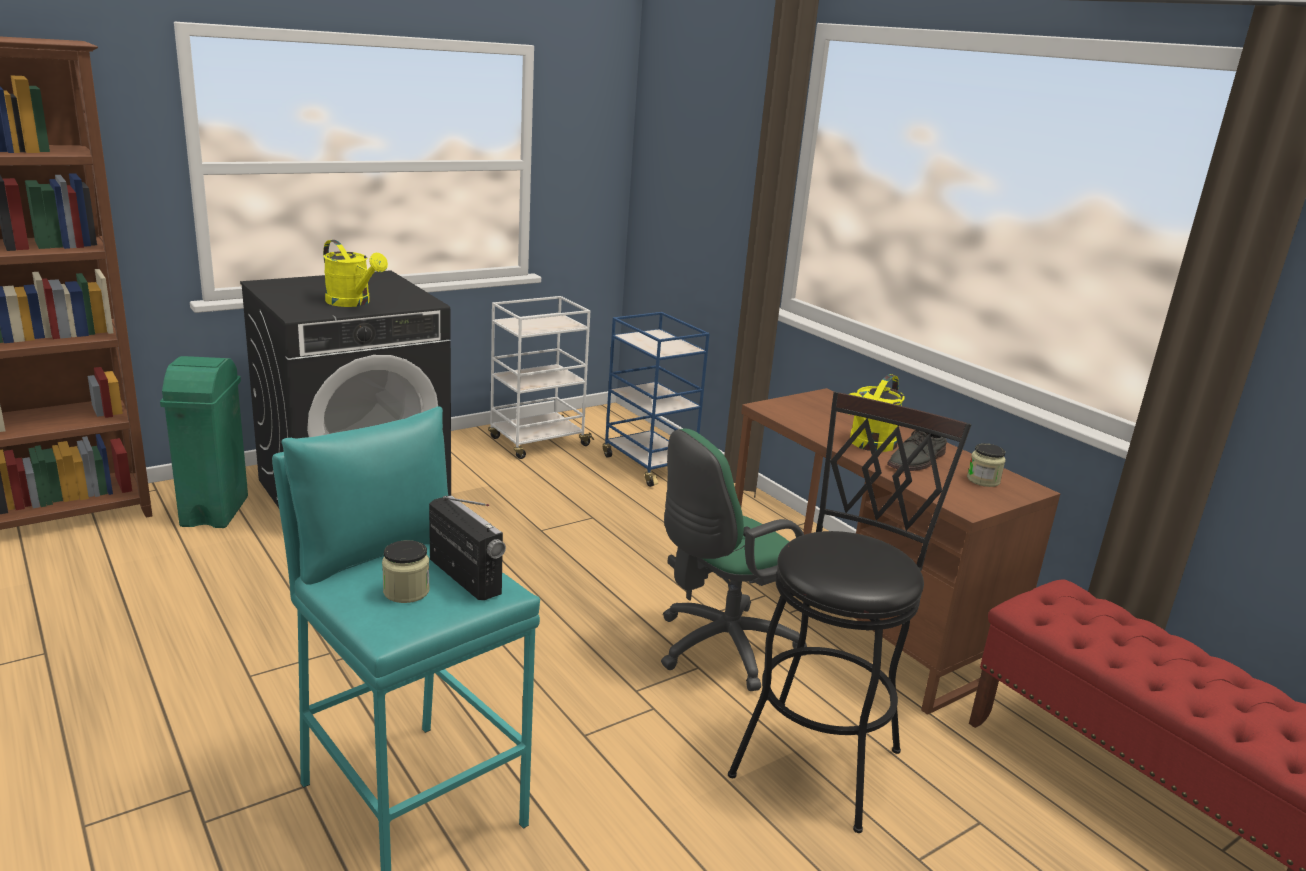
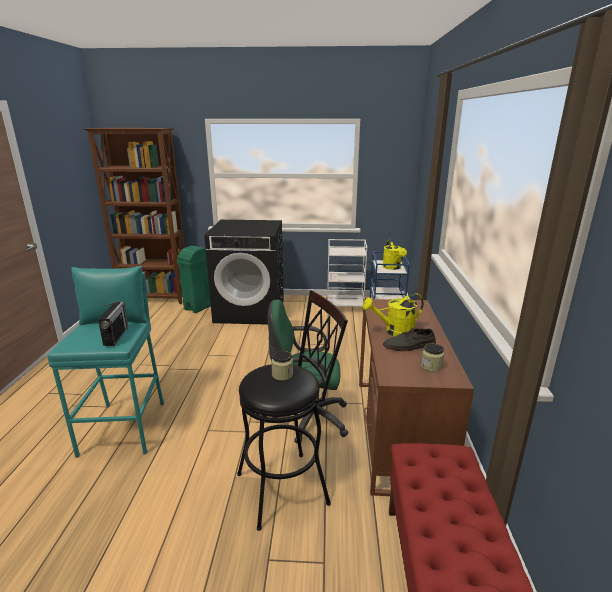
camera: 40 degrees right, 0 degrees up
yellow watering can [323,240,388,307] -> yellow watering can moved to [382,240,407,270]
jar [382,540,430,603] -> jar moved to [271,351,293,381]

